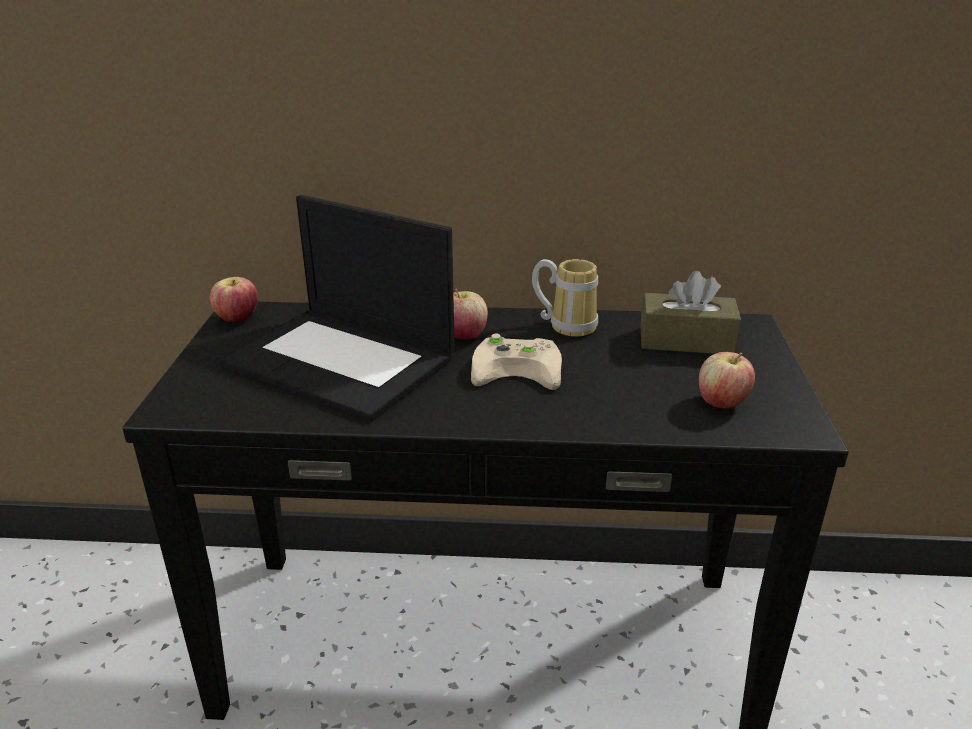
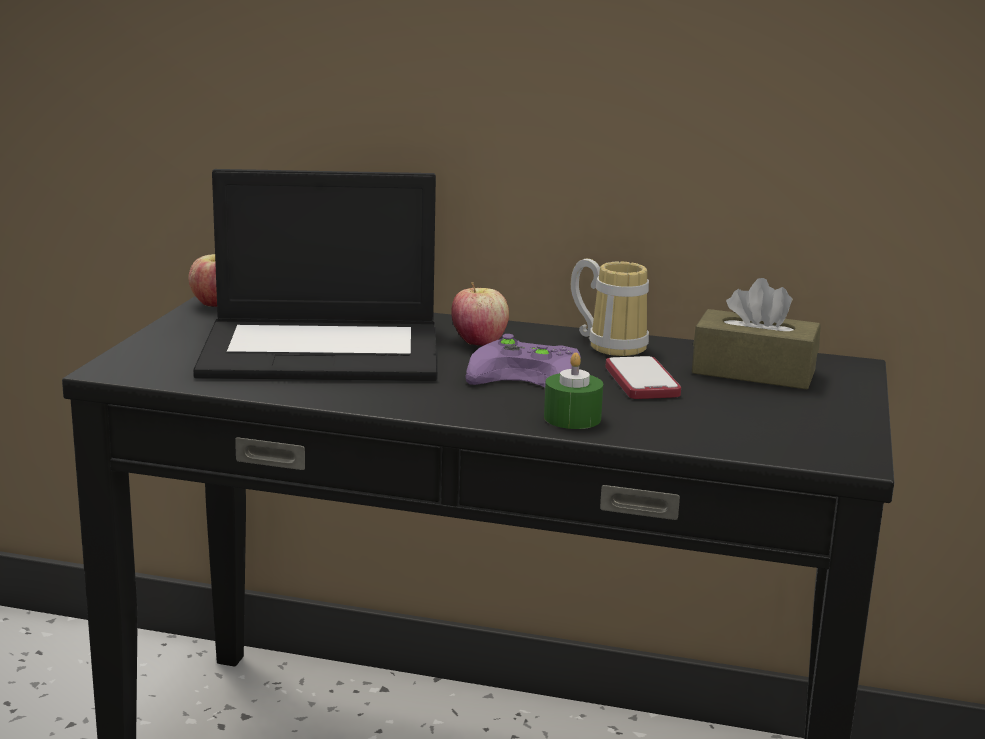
camera: 10 degrees right, 10 degrees down
laptop [219,195,455,421] -> laptop turned 45 degrees counterclockwise [193,169,437,381]
beige game controller [471,334,562,390] -> purple game controller [465,334,581,388]
apple [699,352,755,408] -> none
none -> green candle [544,353,603,429]
none -> phone [606,356,681,399]

